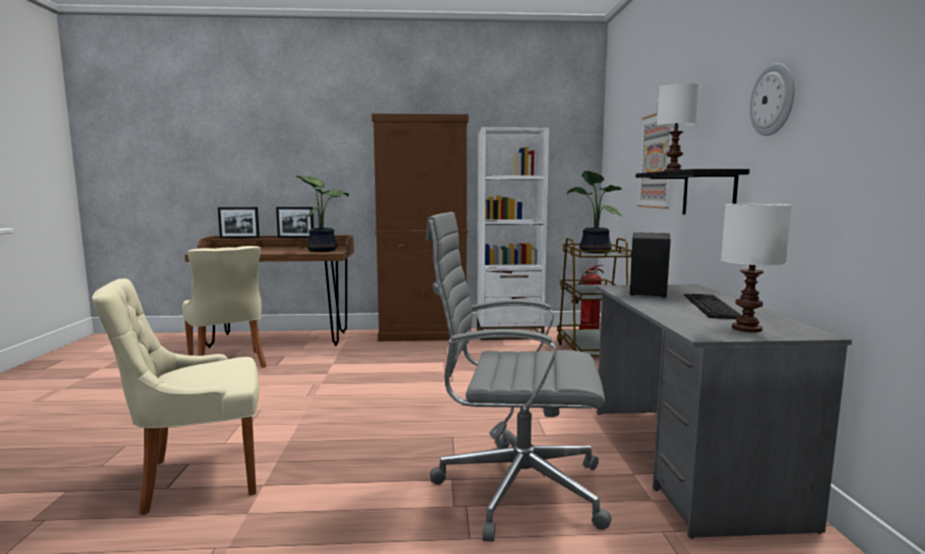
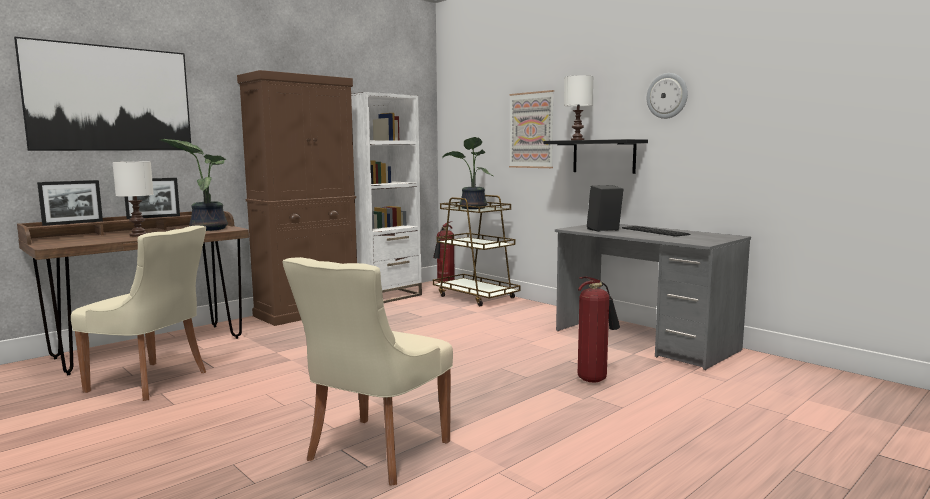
camera: 40 degrees left, 0 degrees up
grey office chair [426,212,611,542] -> fire extinguisher [578,276,620,383]
white table lamp [721,204,792,332] -> white table lamp moved to [112,162,154,236]
none -> picture [14,37,191,151]

